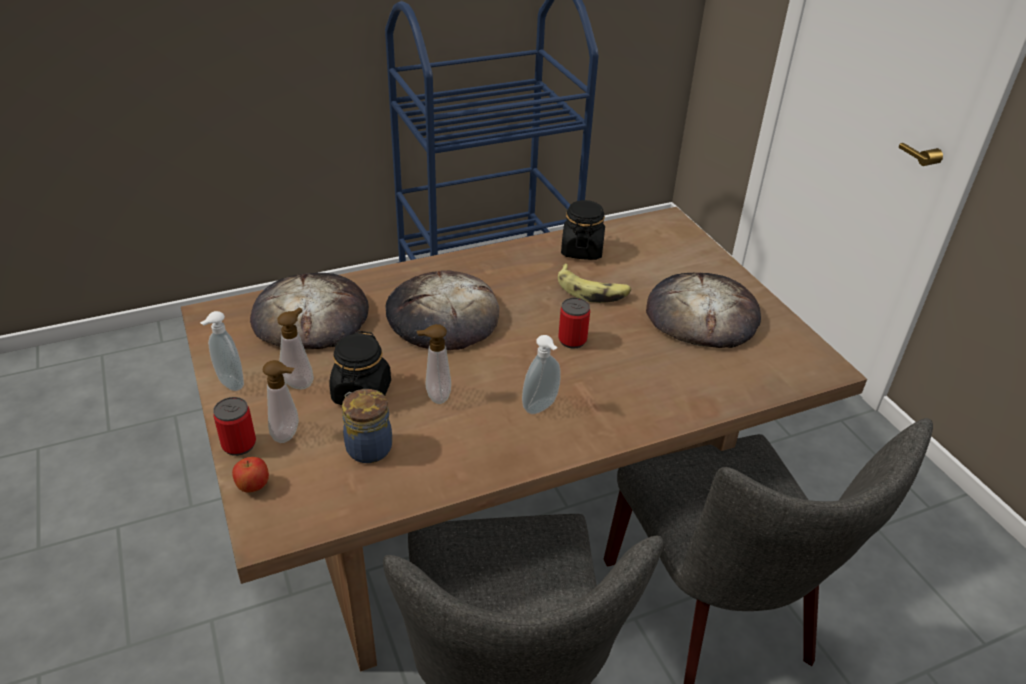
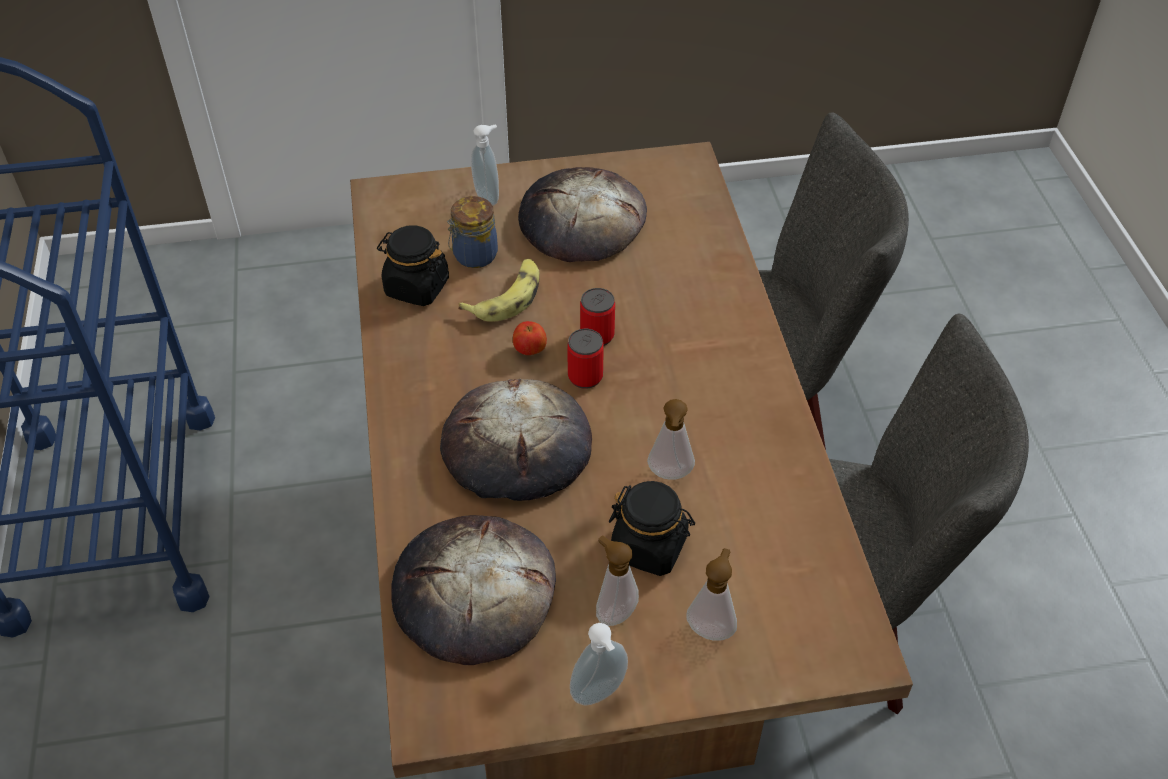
camera: 75 degrees left, 10 degrees up
can [213,397,256,456] -> can moved to [567,329,604,389]
apple [232,457,269,492] -> apple moved to [513,321,547,355]
jar [342,389,392,463] -> jar moved to [447,196,498,268]
soap dispenser [522,335,561,414] -> soap dispenser moved to [471,124,499,206]

